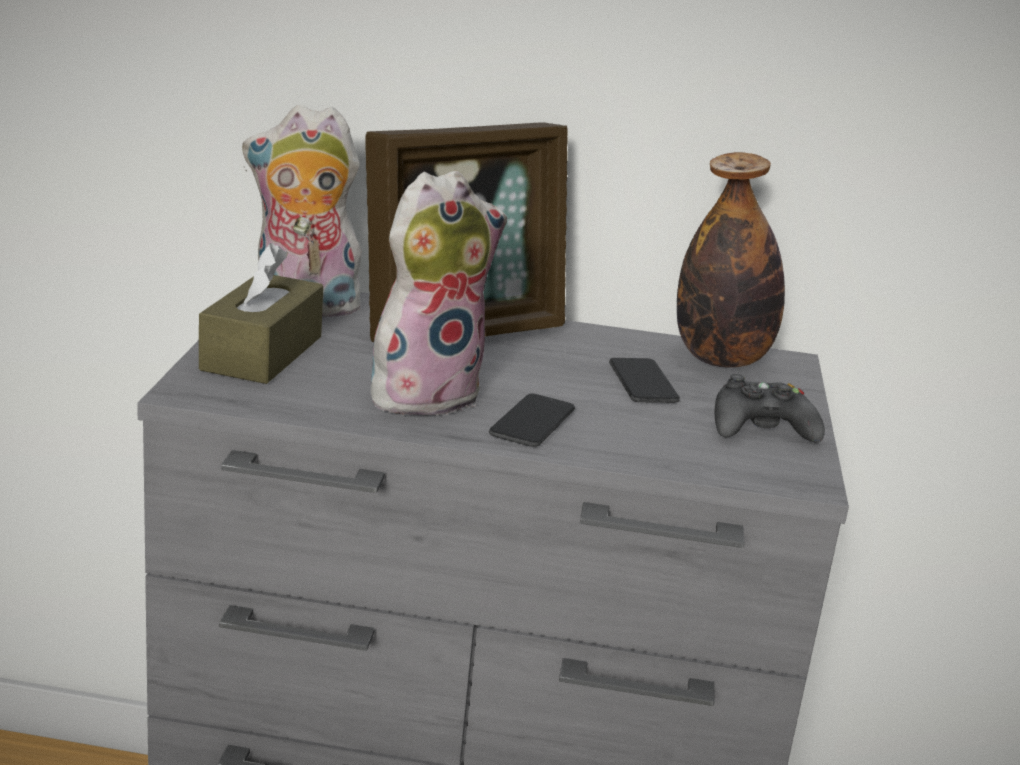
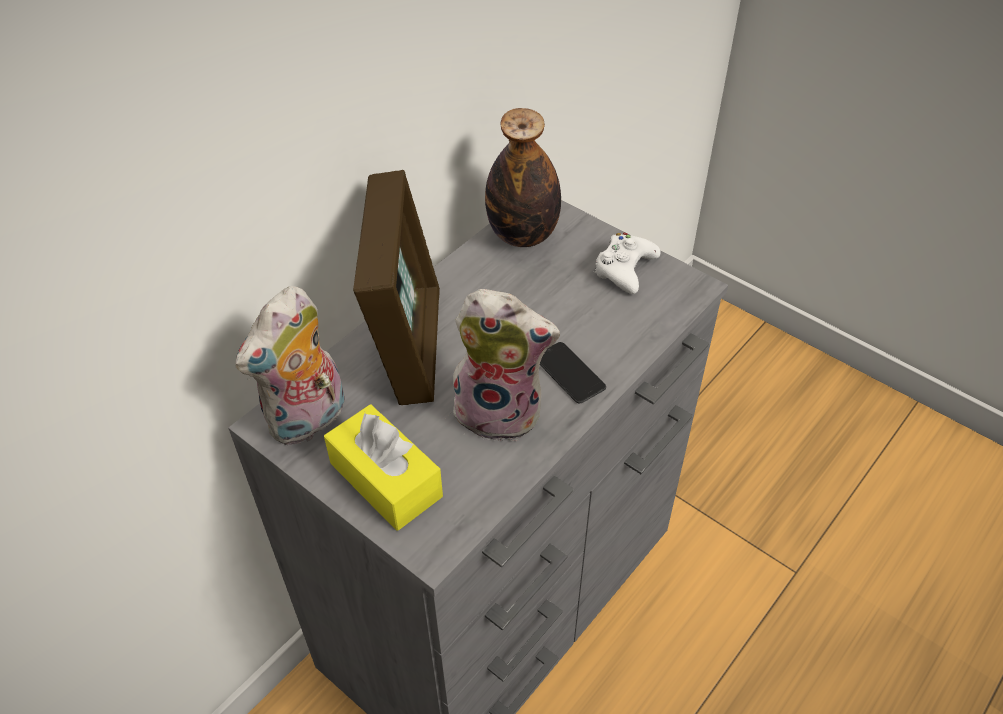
camera: 55 degrees left, 25 degrees up
brown tissue box [199,243,323,384] -> yellow tissue box [324,405,443,531]
plush toy [371,171,507,420] -> plush toy turned 105 degrees clockwise [453,289,560,441]
phone [609,358,680,403] -> none
black game controller [714,374,825,442] -> white game controller [594,233,660,294]

